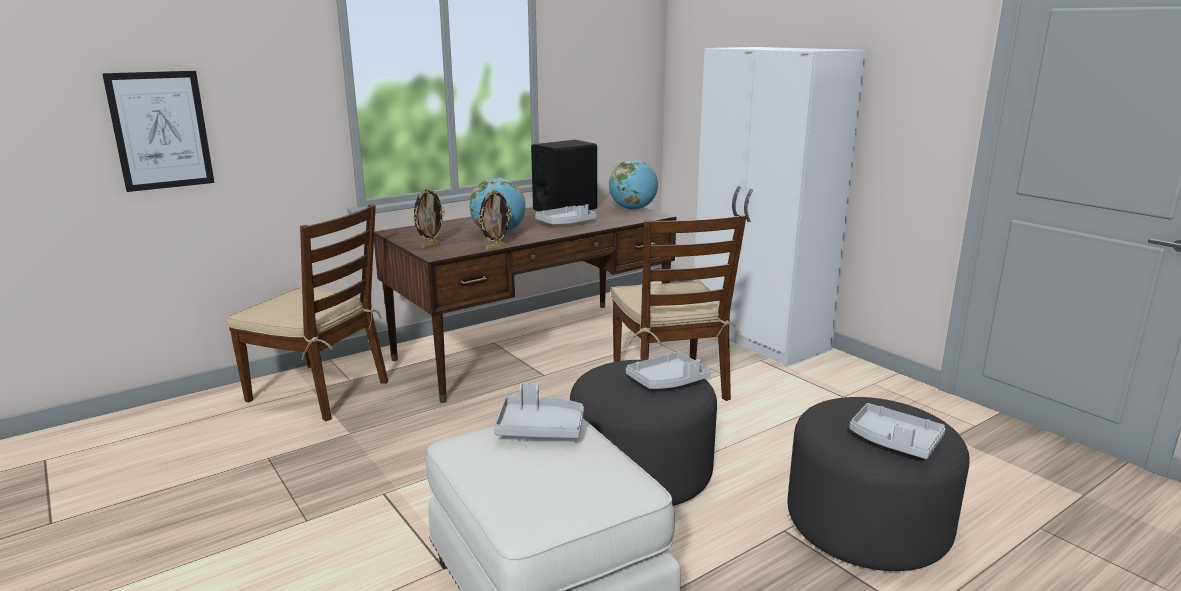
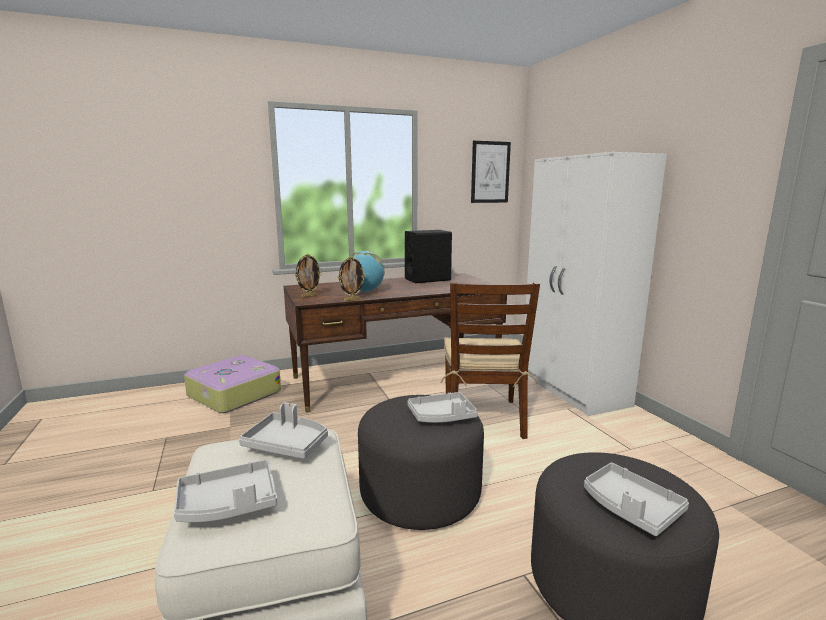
camera: 15 degrees right, 5 degrees down
picture [102,71,214,192] -> picture moved to [471,141,511,203]
brown chair [226,204,388,421] -> suitcase [184,355,281,413]
grey tray [535,204,597,225] -> grey tray moved to [174,459,277,522]
globe [609,159,658,210] -> none

